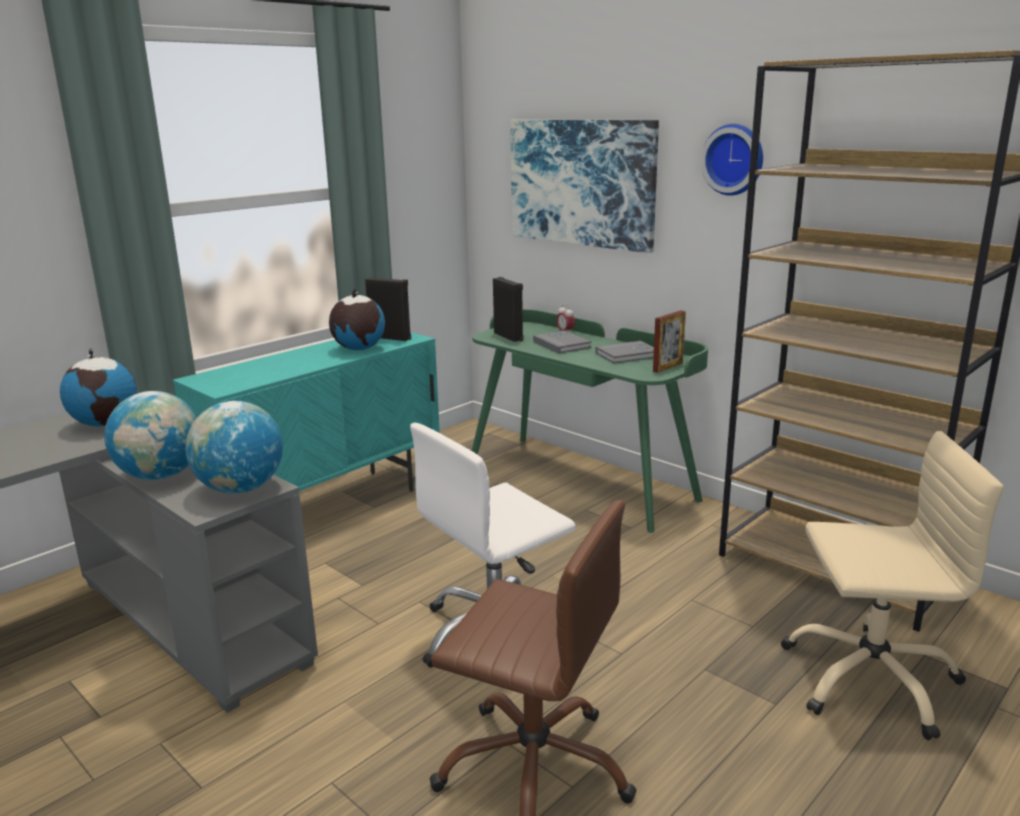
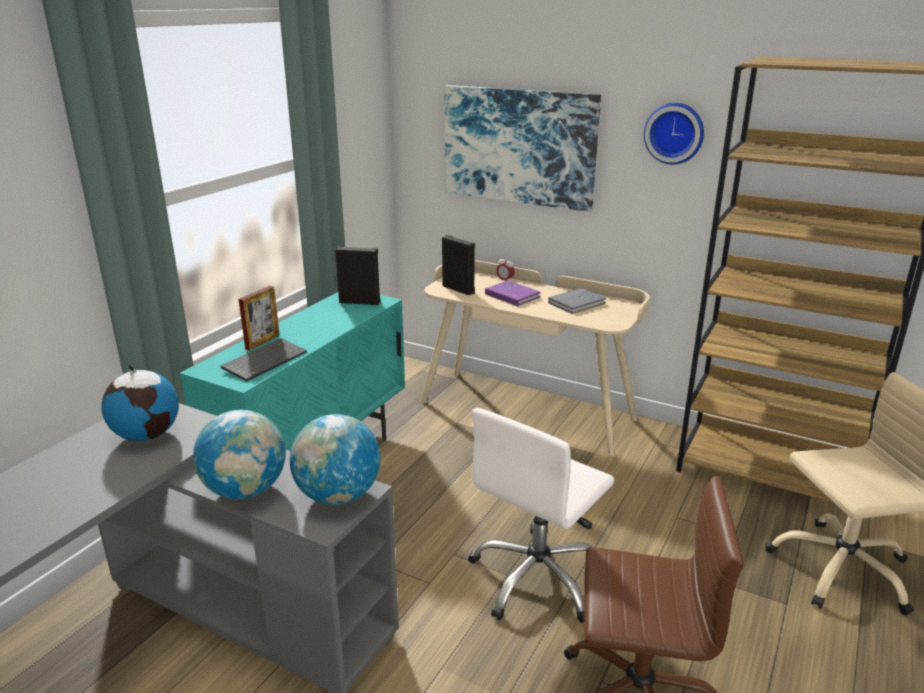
camera: 15 degrees left, 5 degrees up
globe [329,289,385,350] -> none
green desk [472,309,708,533] -> beige desk [420,260,650,457]
grey book [533,330,591,354] -> purple book [485,281,541,306]
picture frame [653,310,686,373] -> picture frame moved to [239,286,280,351]
none -> keyboard [221,338,307,382]

